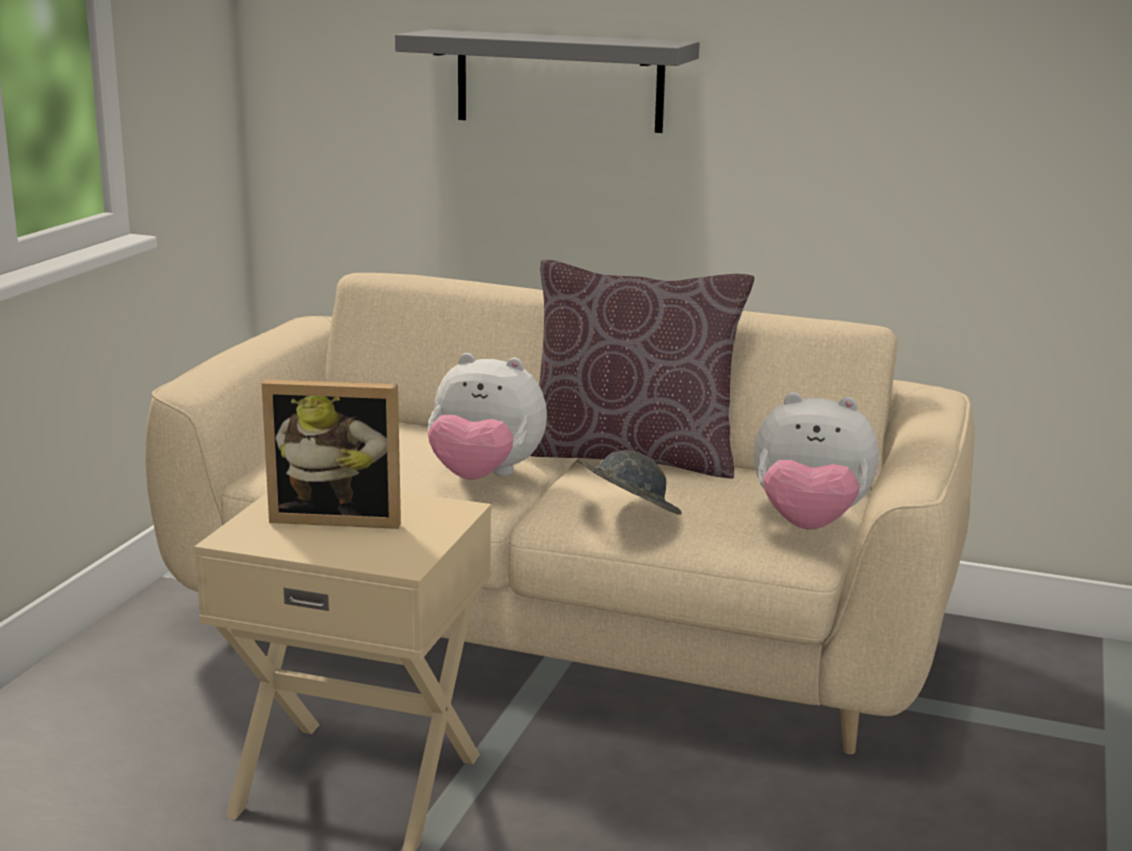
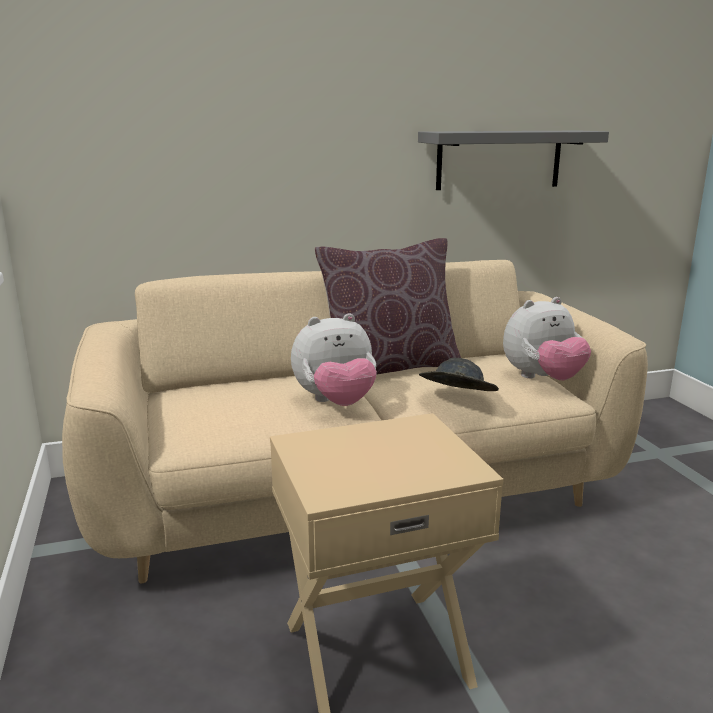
camera: 35 degrees left, 0 degrees up
picture frame [262,379,401,529] -> none
grey shelf [395,29,700,133] -> grey shelf moved to [418,131,609,190]

